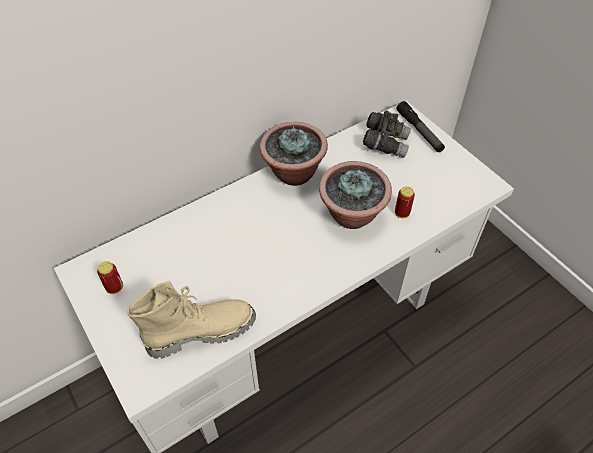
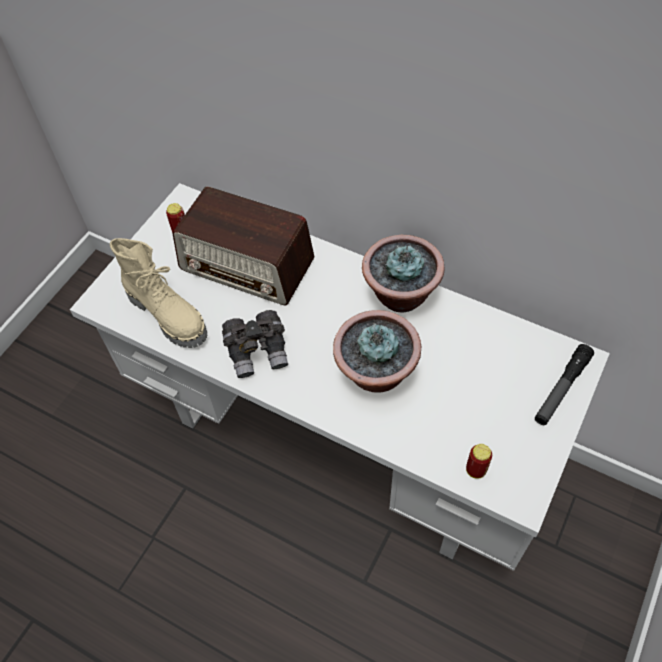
camera: 65 degrees right, 5 degrees up
grey binoculars [363,111,411,158] -> grey binoculars moved to [222,310,288,378]
can [395,186,415,218] -> can moved to [466,444,492,479]
none -> radio [173,186,315,306]

